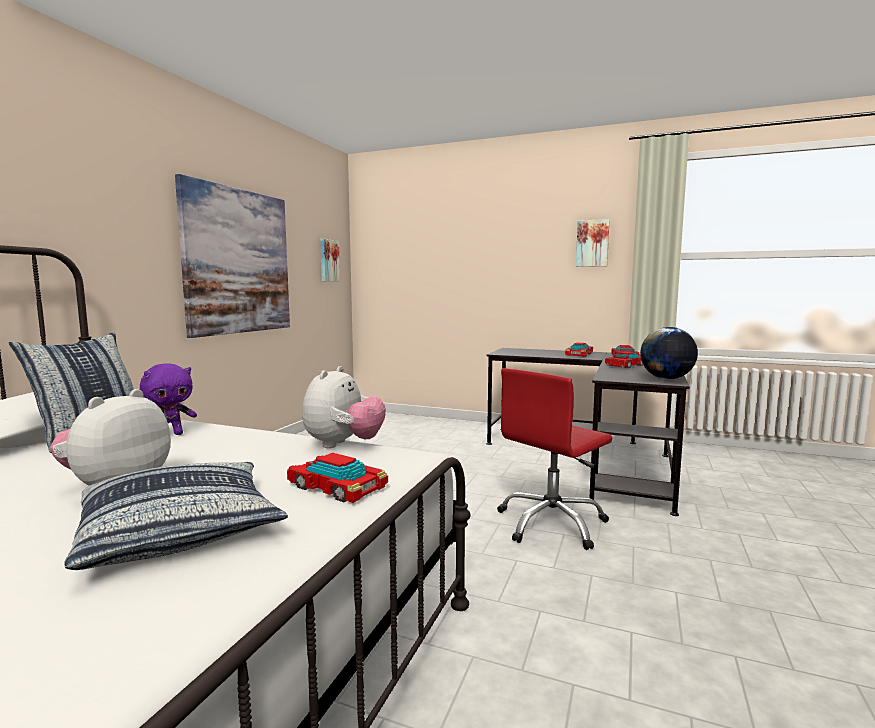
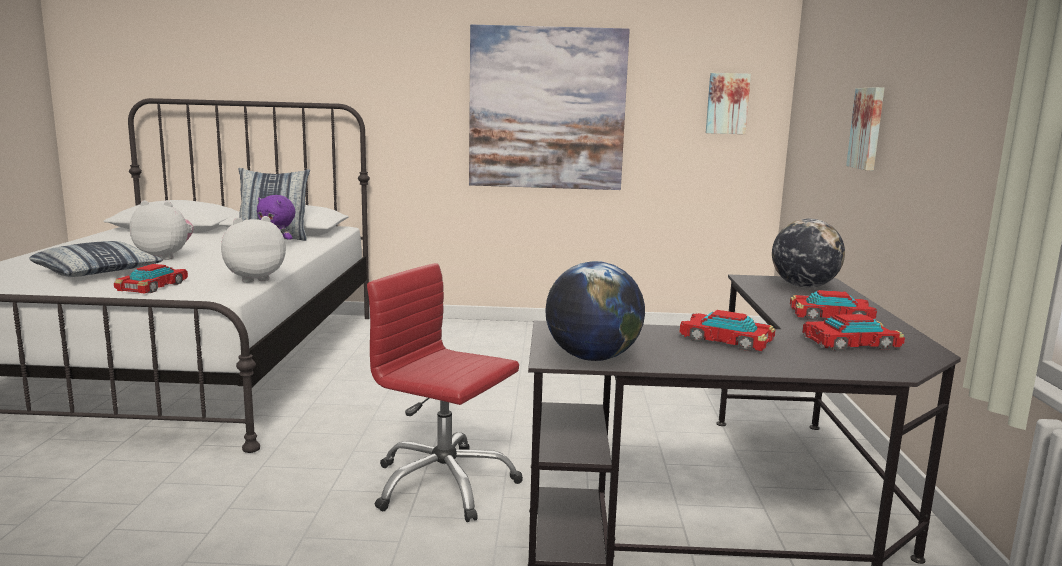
camera: 70 degrees right, 5 degrees up
plush toy [302,366,386,448] -> plush toy turned 150 degrees clockwise [221,216,286,283]
picture [576,219,610,267] -> picture moved to [846,87,885,171]
none -> globe [772,219,845,288]

